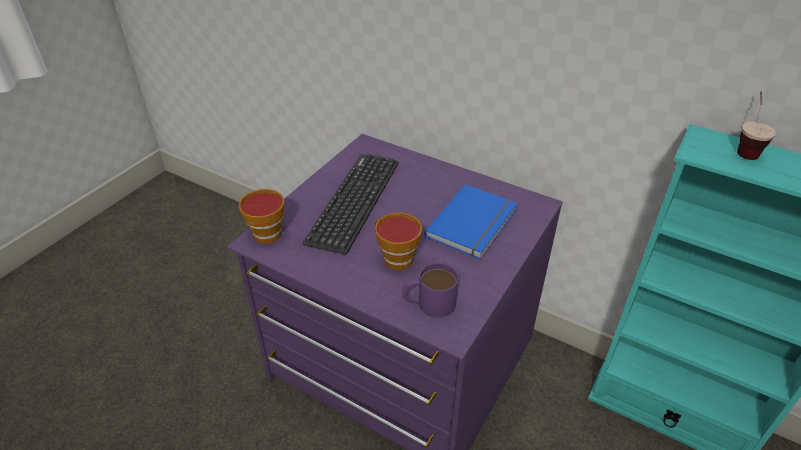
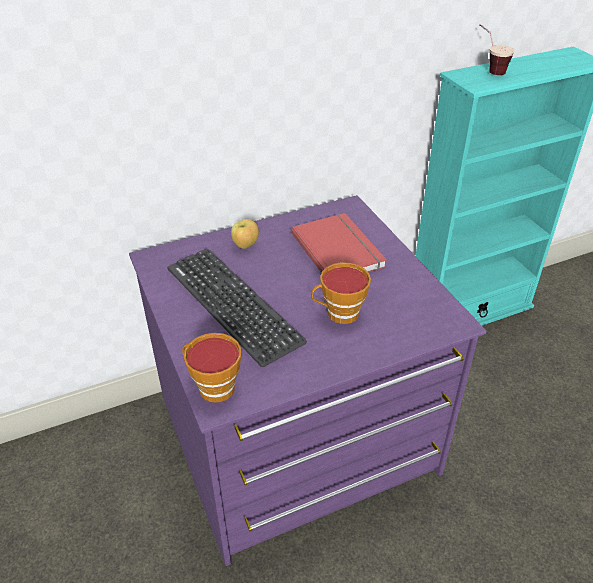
camera: 55 degrees left, 0 degrees up
purple mug [402,263,458,317] -> none
blue book [424,185,517,259] -> red book [291,213,387,273]
none -> apple [231,219,259,249]

